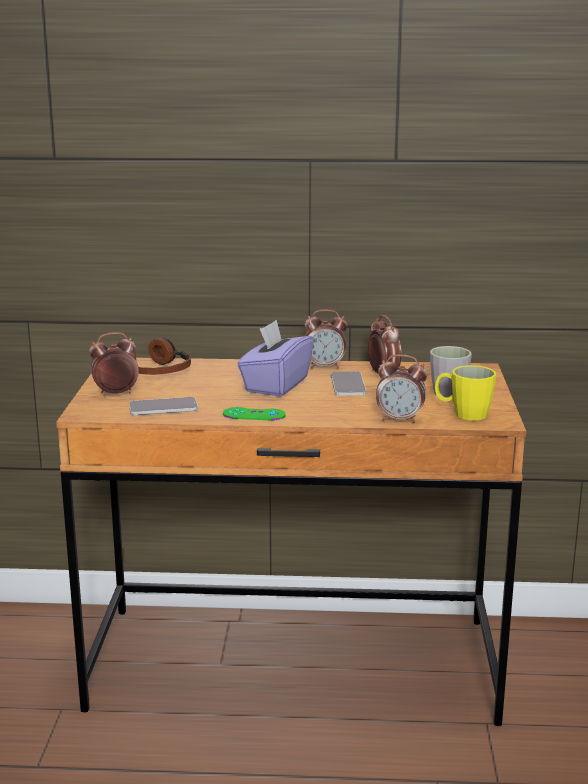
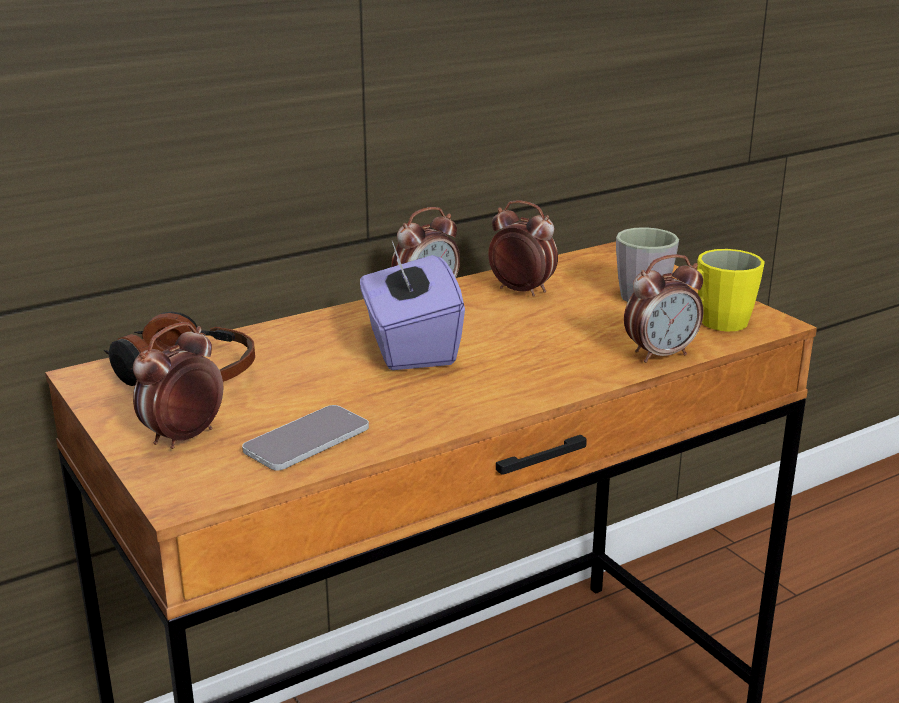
camera: 35 degrees left, 5 degrees up
green game controller [223,407,286,420] -> none
phone [331,371,366,395] -> none

